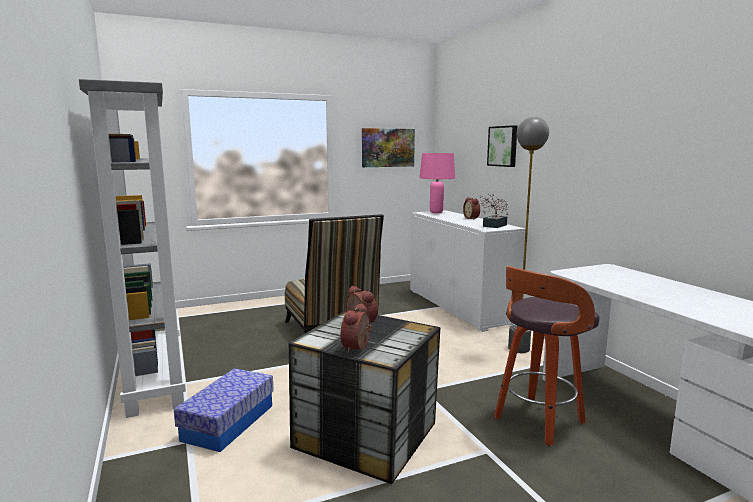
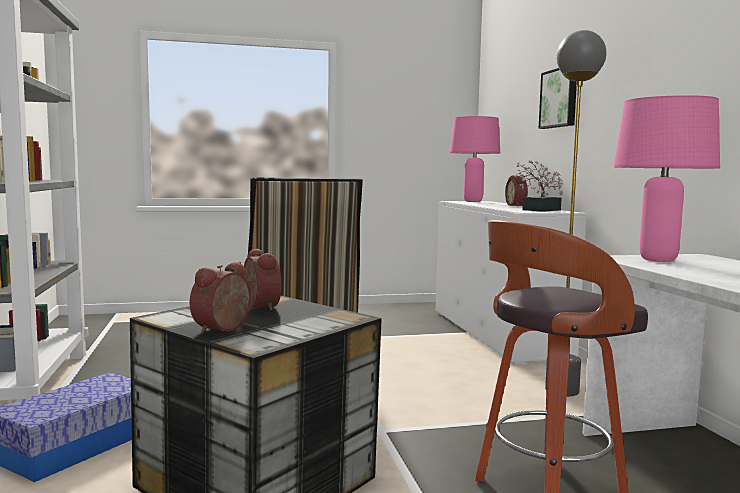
camera: 10 degrees right, 5 degrees down
picture [362,128,415,167] -> none
none -> pink table lamp [614,95,720,262]

